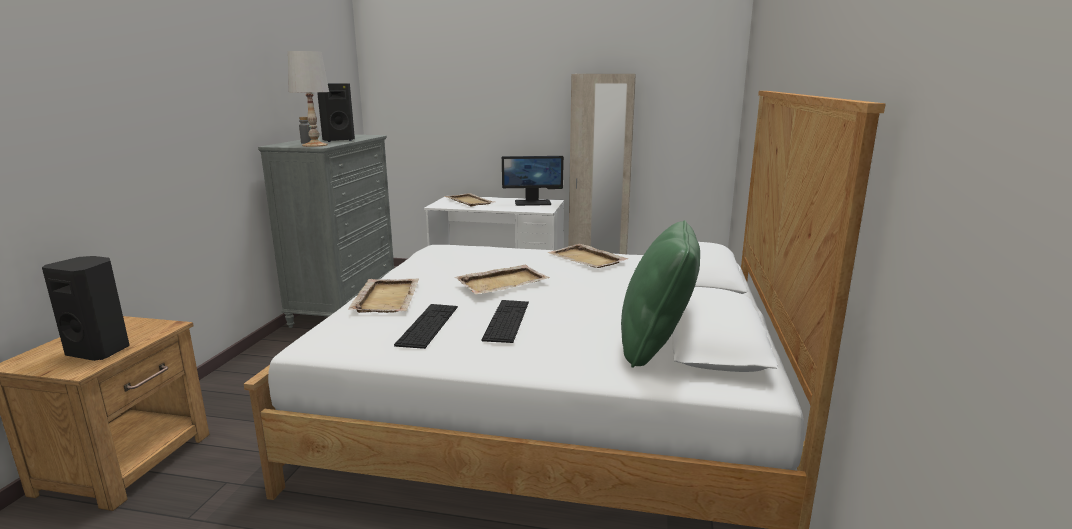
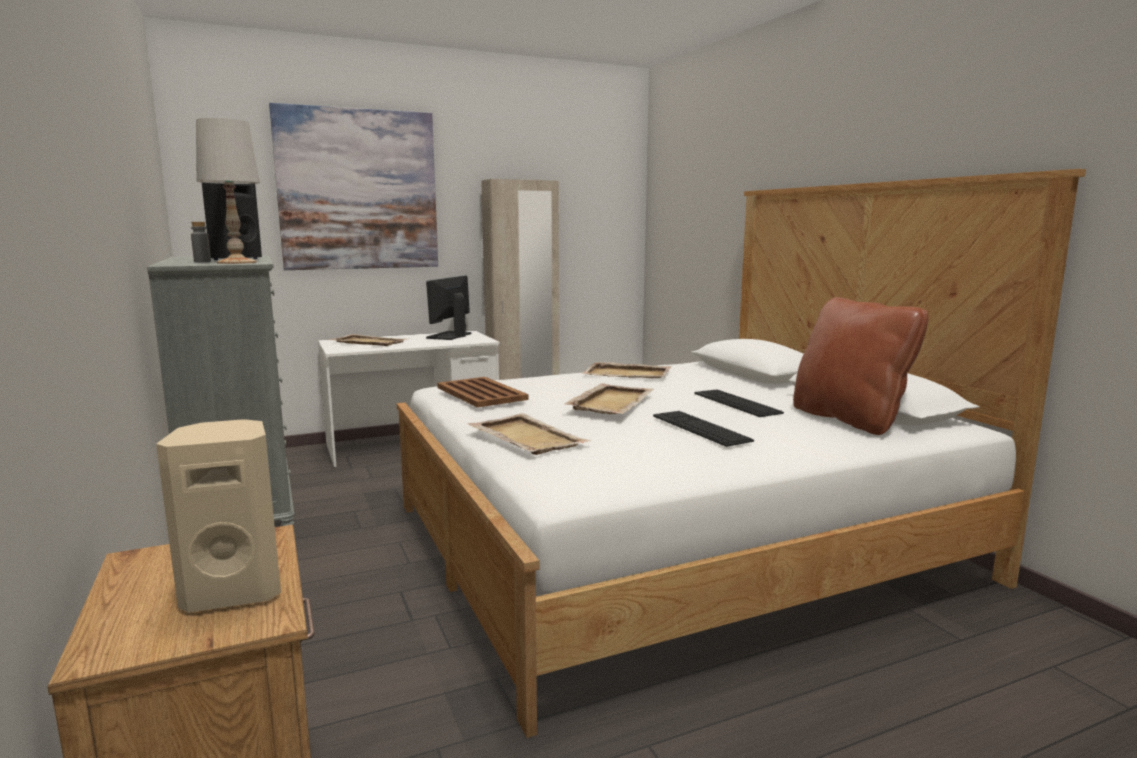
camera: 35 degrees left, 5 degrees down
black speaker [42,256,130,361] -> beige speaker [156,419,281,613]
keyboard [394,304,458,349] -> keyboard moved to [695,389,784,417]
monitor [502,156,564,206] -> monitor turned 150 degrees clockwise [426,276,471,340]
green pillow [621,220,700,368] -> brown pillow [793,297,929,435]
none -> picture [269,103,438,270]
none -> brown tray [437,377,529,408]

